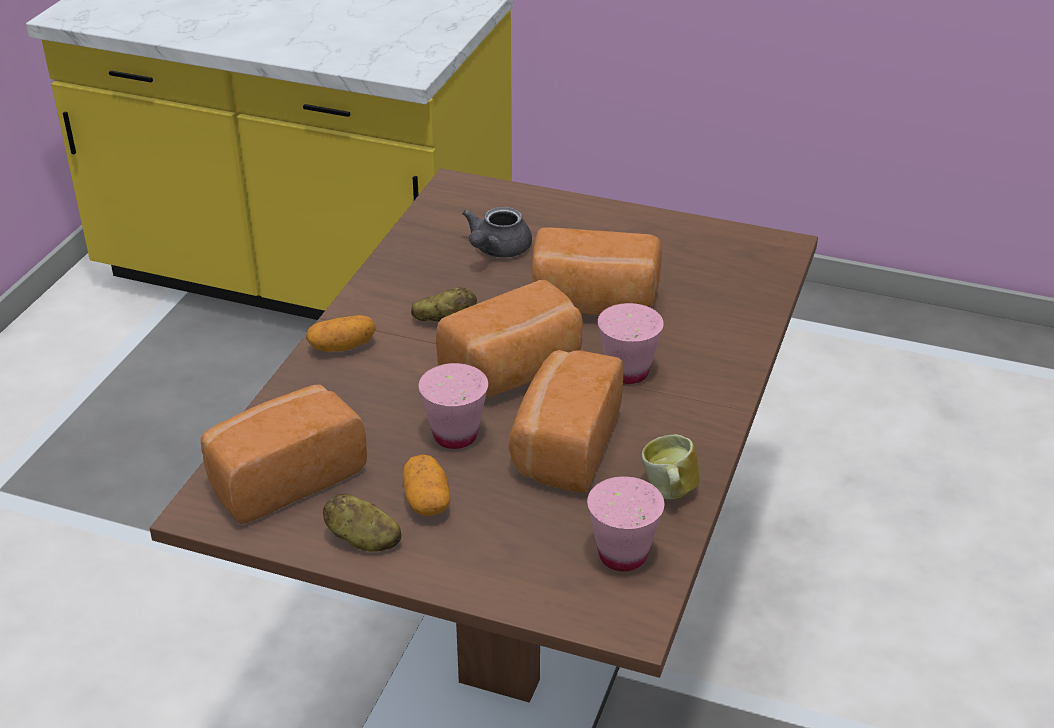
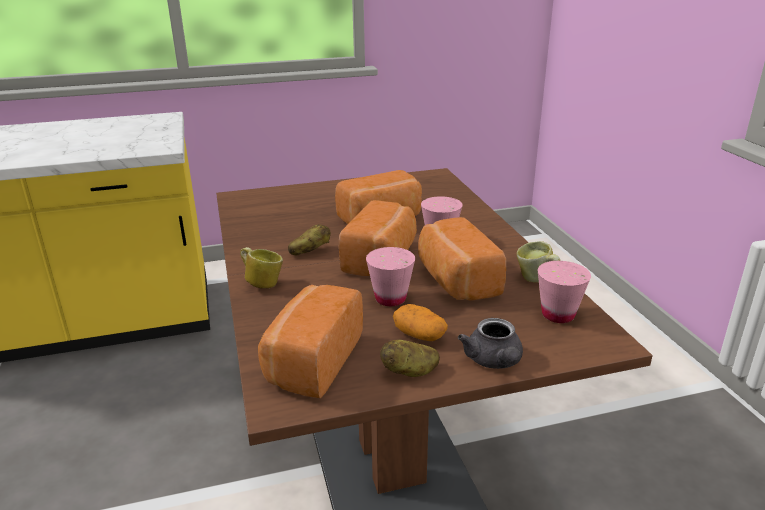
camera: 35 degrees left, 10 degrees down
potato [306,315,376,352] -> mug [240,247,283,289]
grey teapot [462,207,532,258] -> grey teapot moved to [458,318,523,369]

